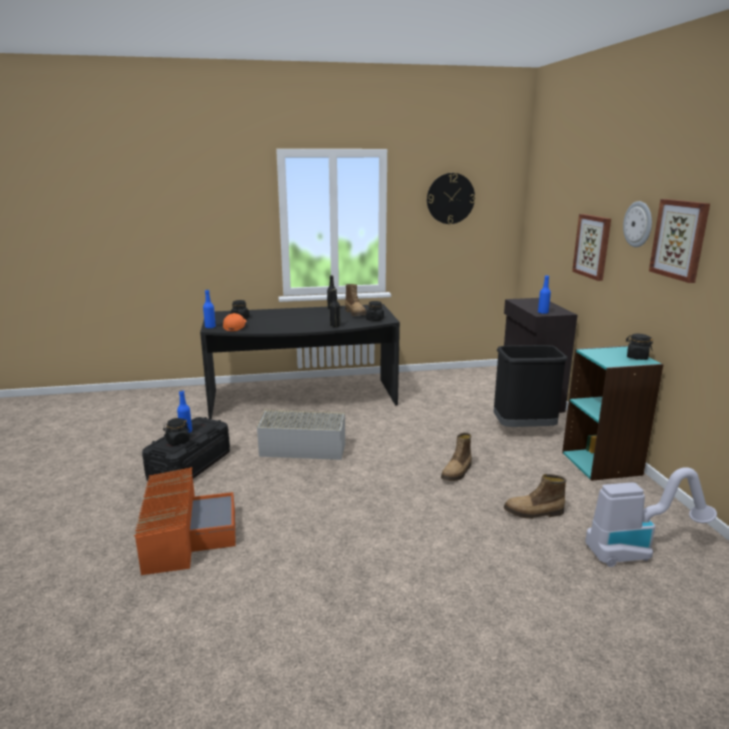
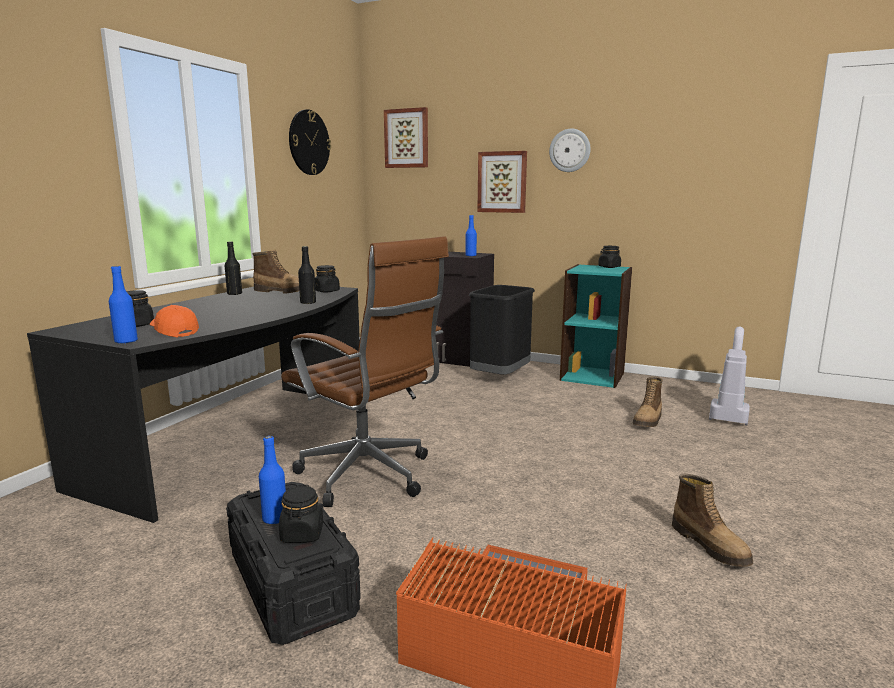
camera: 55 degrees left, 5 degrees down
grey storage box [257,408,345,460] -> brown office chair [281,236,449,507]
boot [441,432,472,481] -> boot moved to [672,474,753,567]
picture [649,199,710,283] -> picture moved to [384,107,428,168]

